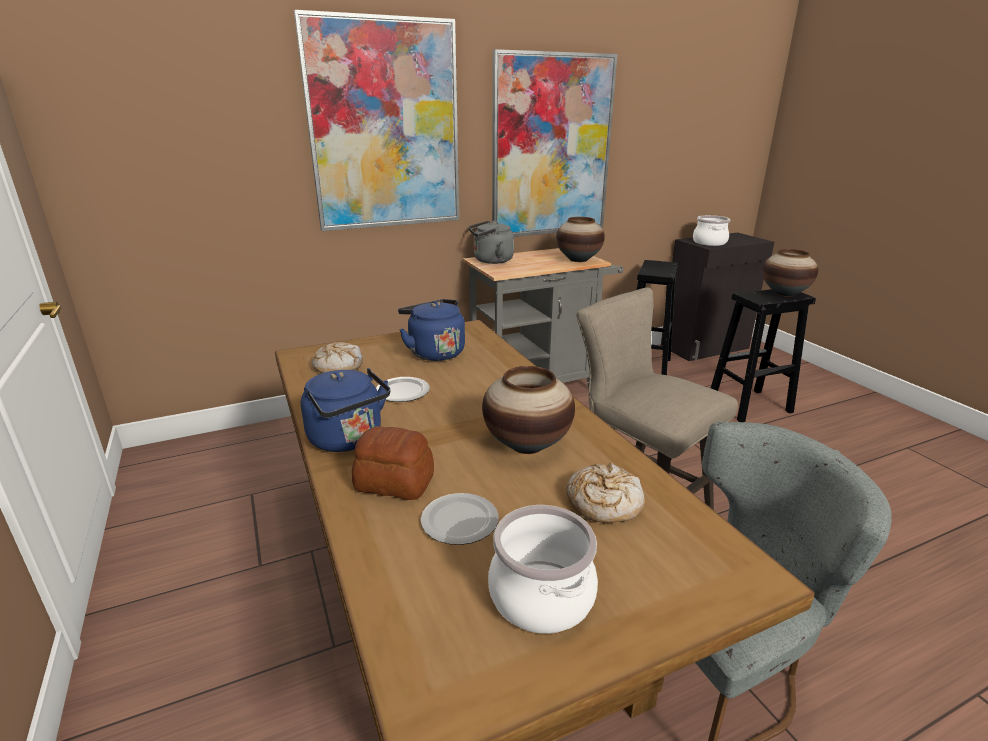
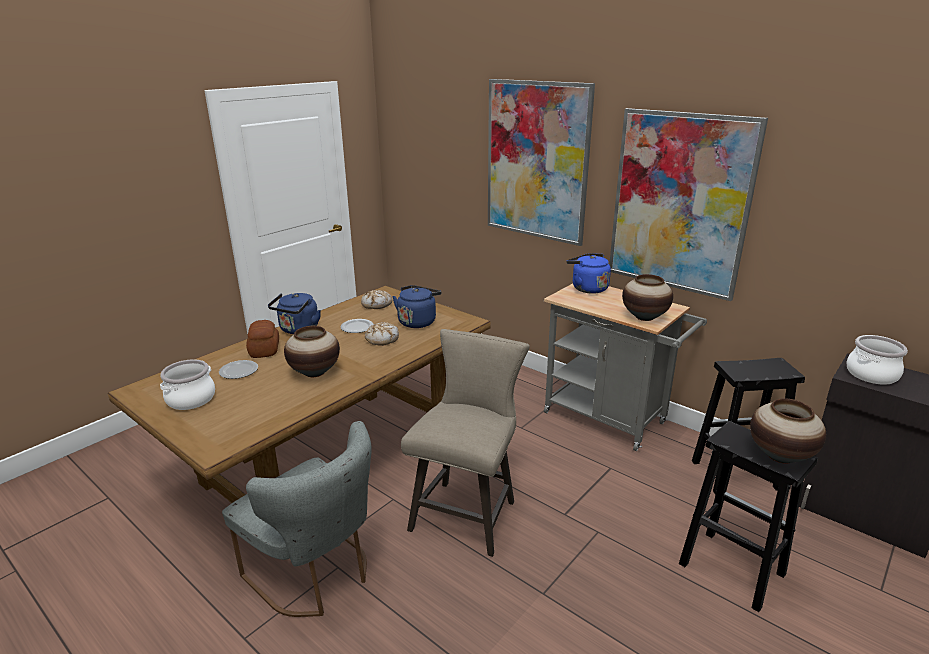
camera: 65 degrees right, 0 degrees up
grey kettle [468,220,514,264] -> blue kettle [567,253,611,294]
bread [566,462,645,523] -> bread moved to [365,322,399,346]

